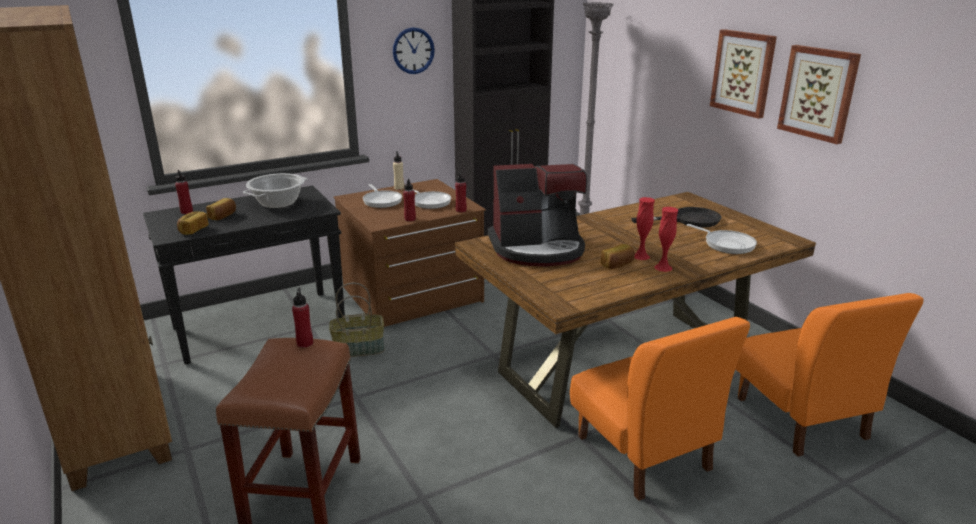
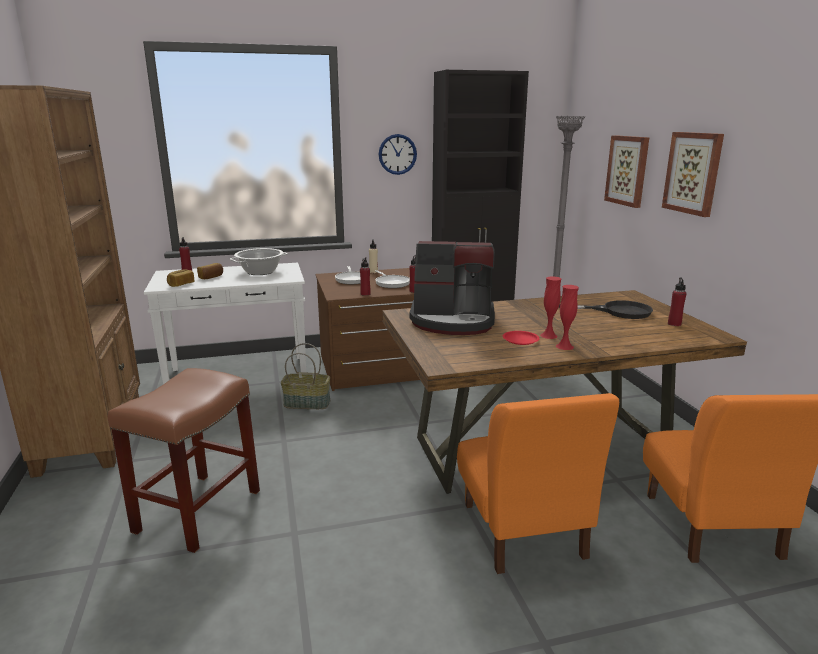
camera: 15 degrees right, 5 degrees down
black console table [143,185,345,365] -> white console table [144,263,306,384]
red bottle [292,287,313,348] -> red bottle moved to [668,277,686,326]
bread [601,244,635,269] -> red plate [503,331,540,345]
frying pan [687,224,757,254] -> none
picture [777,45,861,144] -> picture moved to [604,135,649,208]

